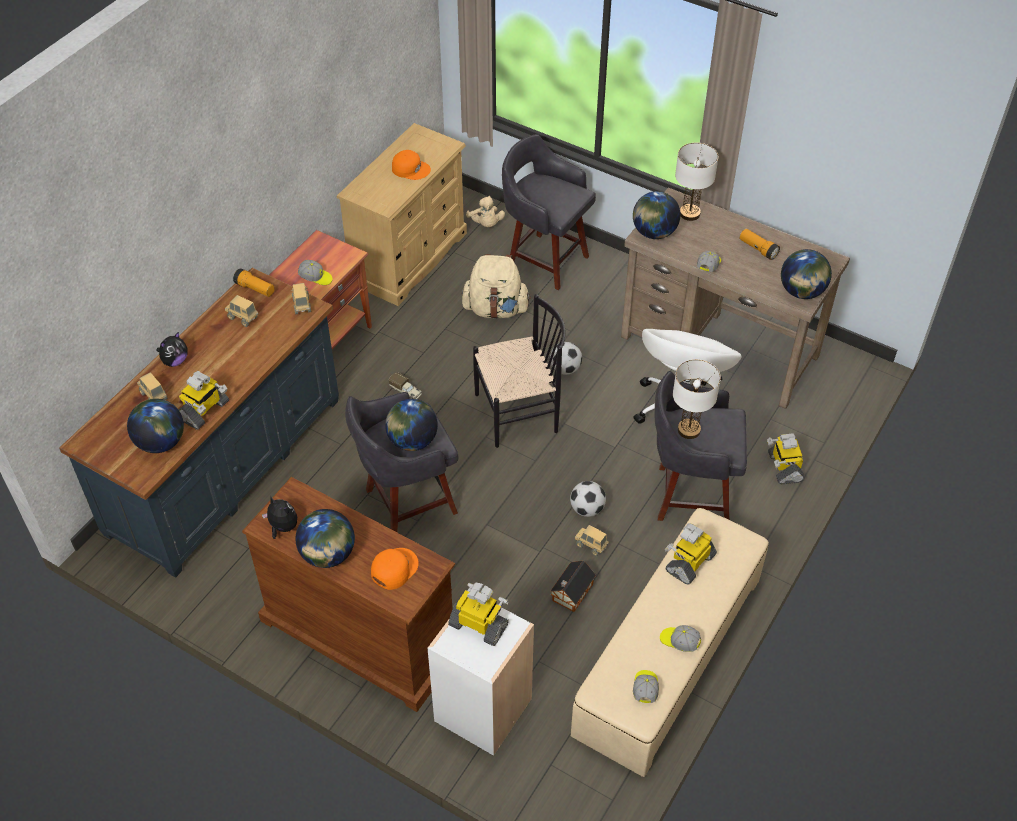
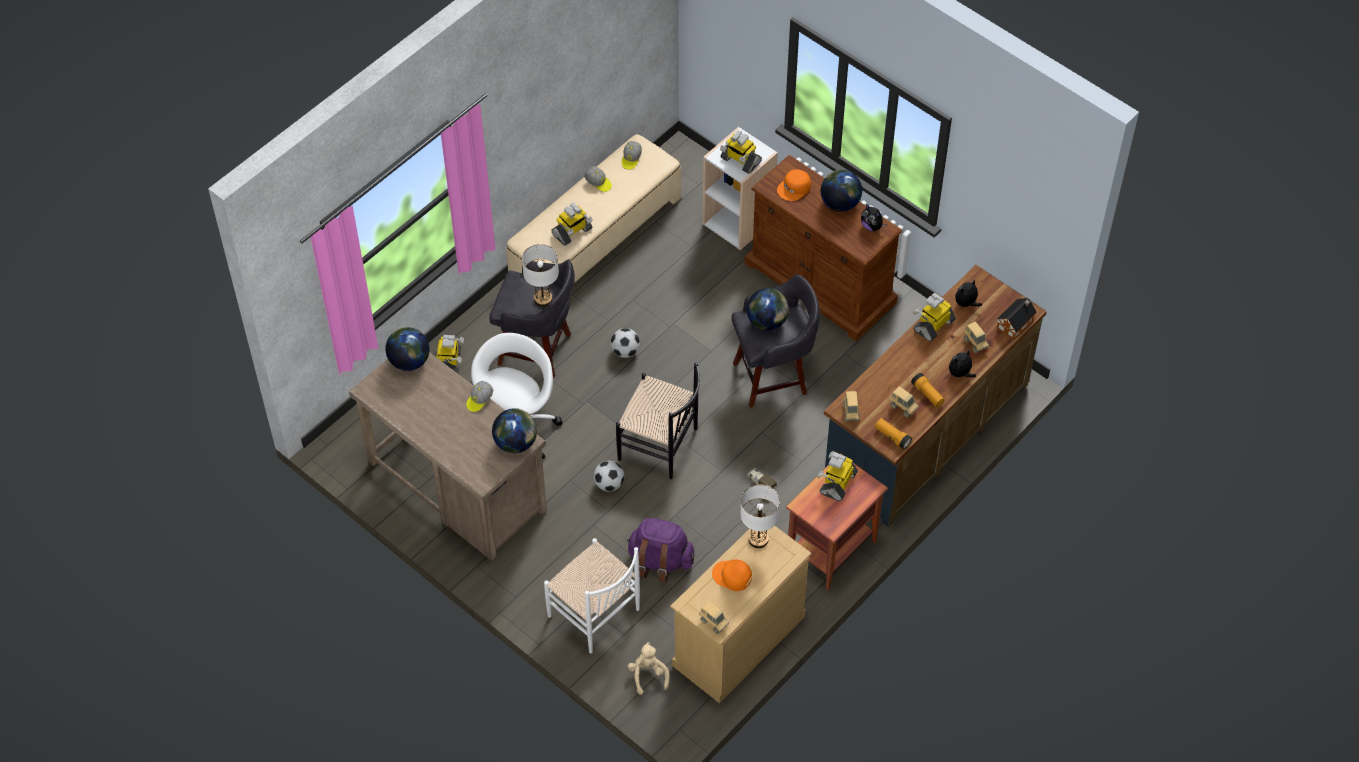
camera: 170 degrees left, 5 degrees up
globe [127,398,184,453] -> plush toy [955,279,982,307]
cap [298,260,333,285] -> toy robot [817,451,858,501]
beige backpack [462,254,531,319] -> purple backpack [627,518,694,582]
black chair [473,294,565,448] -> black chair turned 150 degrees counterclockwise [616,363,700,479]
grey stool [502,134,596,290] -> white chair [544,538,640,653]
toy house [550,561,596,612] -> toy house moved to [996,298,1037,340]
toy truck [575,525,609,556] -> toy truck moved to [699,601,730,634]
table lamp [675,143,718,221] -> table lamp moved to [740,485,780,548]
flashlight [740,229,780,260] -> flashlight moved to [911,373,944,407]

